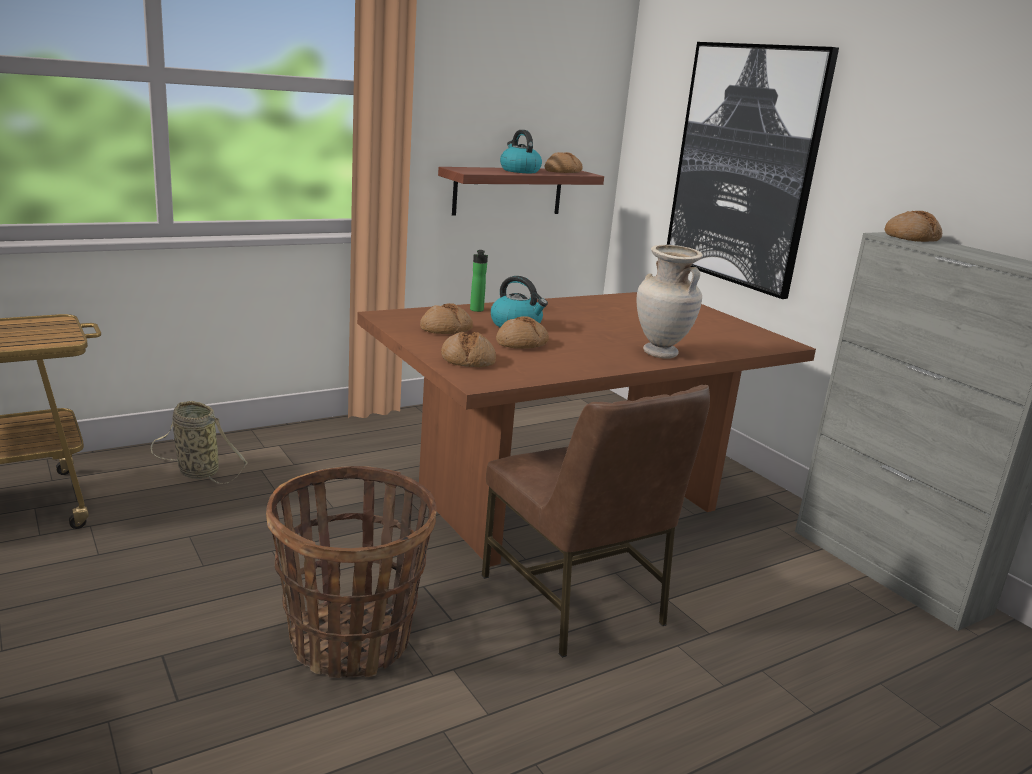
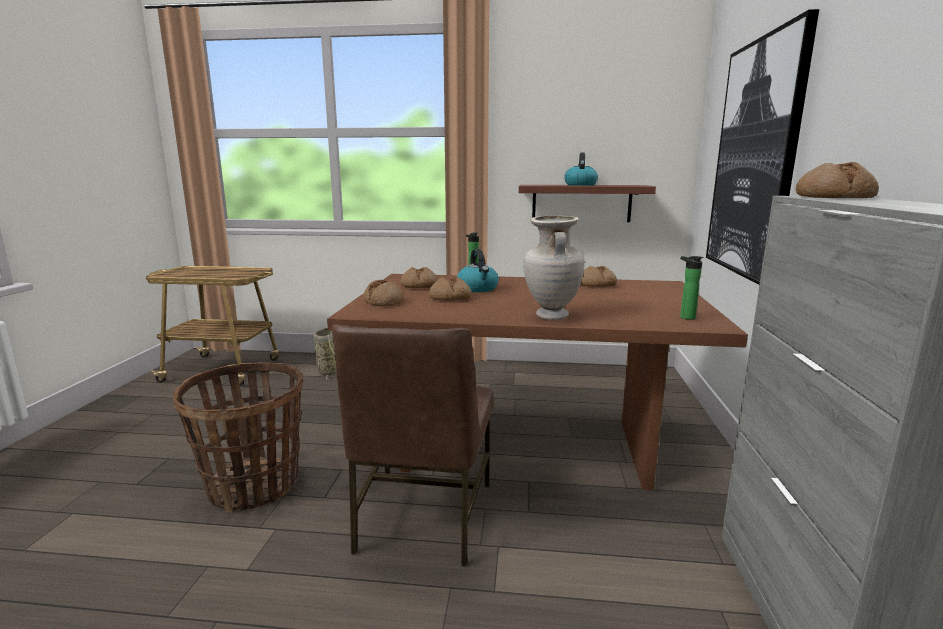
camera: 40 degrees right, 5 degrees down
bread [544,152,583,173] -> bread moved to [580,266,617,287]
none -> bottle [680,256,704,320]

